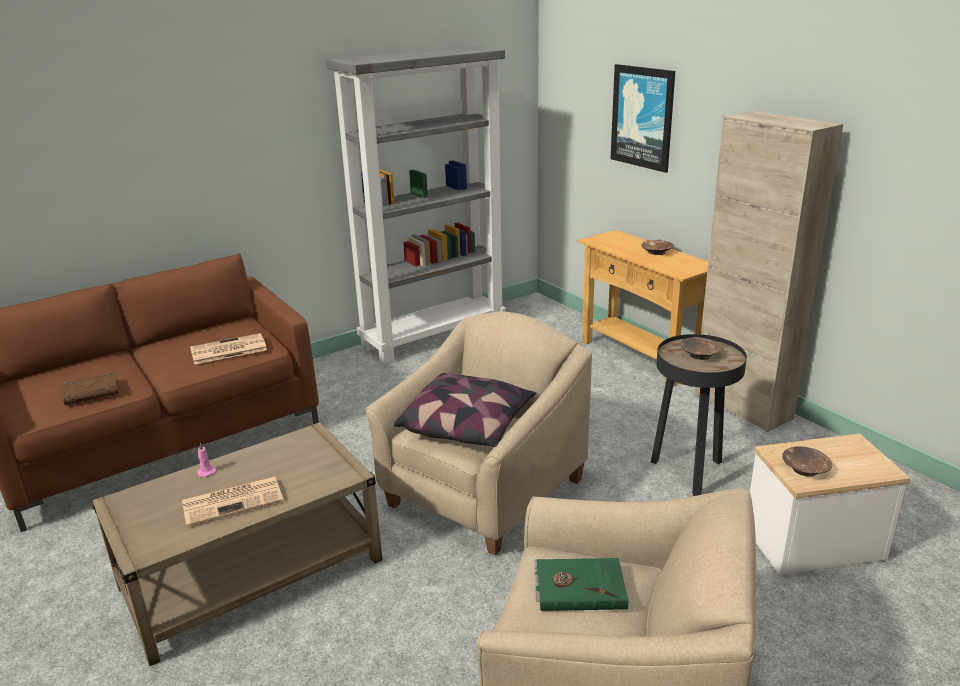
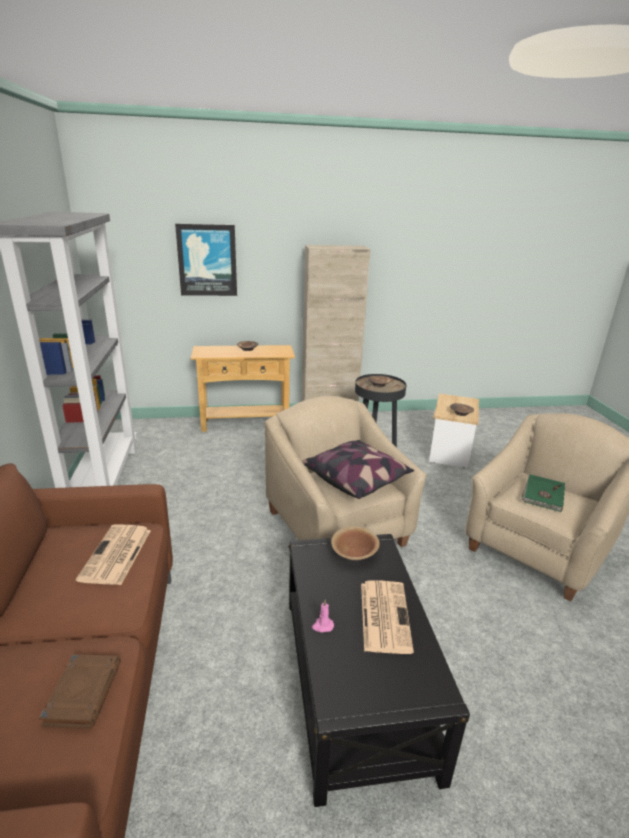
camera: 65 degrees left, 0 degrees up
beige coffee table [92,422,383,666] -> black coffee table [288,534,470,807]
none -> brown bowl [331,526,380,560]

